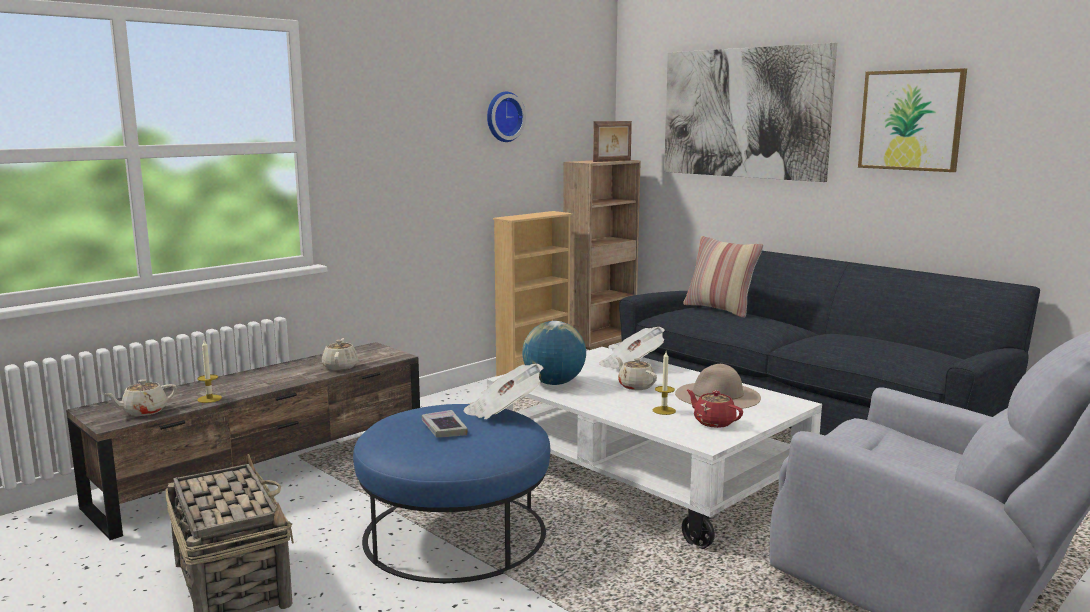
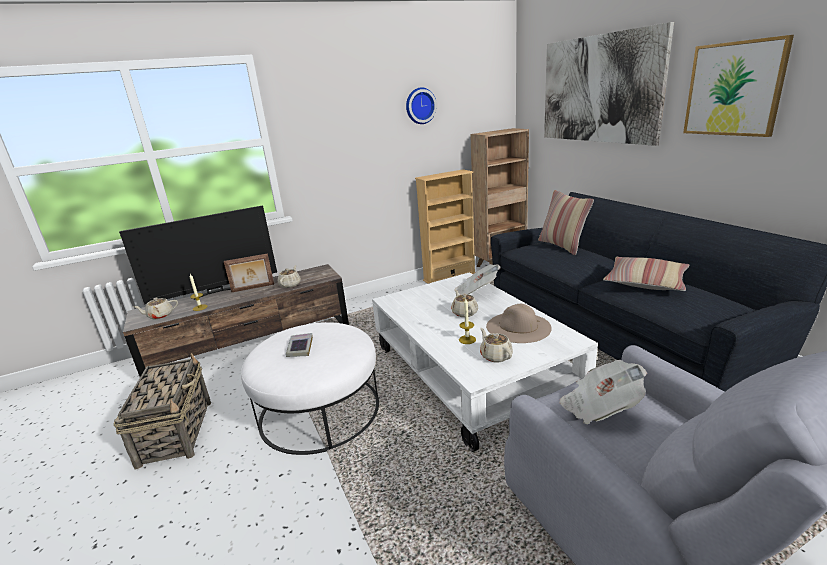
camera: 20 degrees right, 10 degrees up
blue ottoman [353,404,550,583] -> white ottoman [241,322,379,455]
newspaper [463,364,543,419] -> newspaper moved to [559,360,647,424]
globe [522,321,586,385] -> none
picture frame [593,121,632,162] -> picture frame moved to [224,253,274,292]
red teapot [687,390,743,428] -> beige teapot [480,328,513,362]
none -> television [119,205,277,305]
none -> pillow [603,257,689,291]

